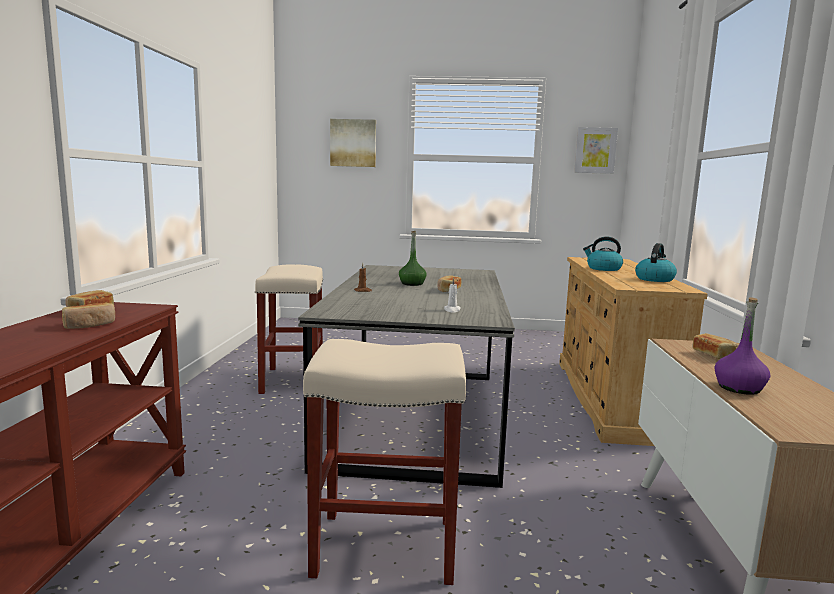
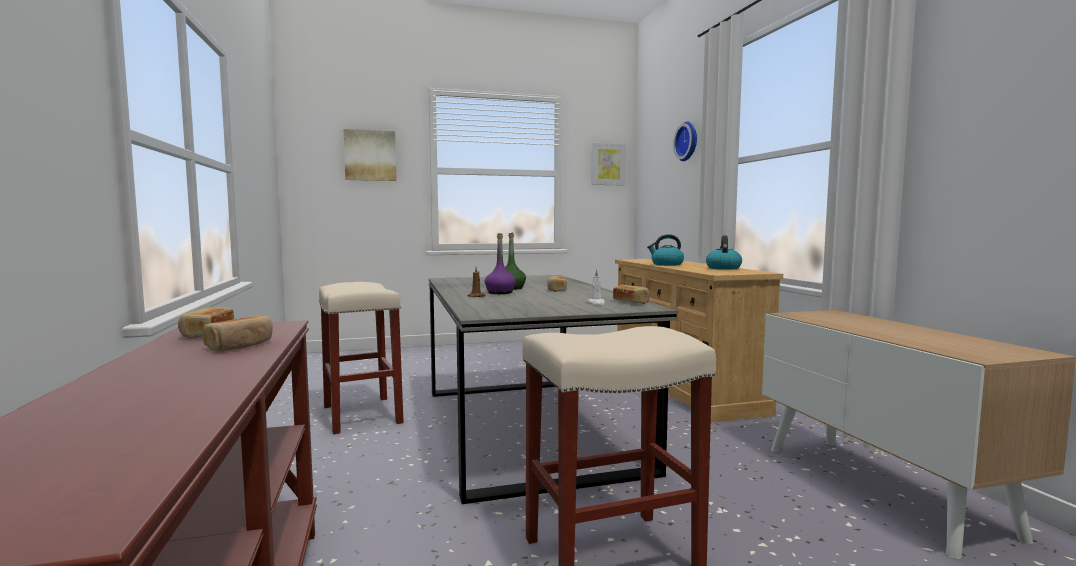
camera: 20 degrees left, 5 degrees down
bread [692,333,738,359] -> bread moved to [613,285,650,304]
purple bottle [715,297,770,395] -> purple bottle moved to [485,233,516,294]
none -> wall clock [673,122,697,161]

